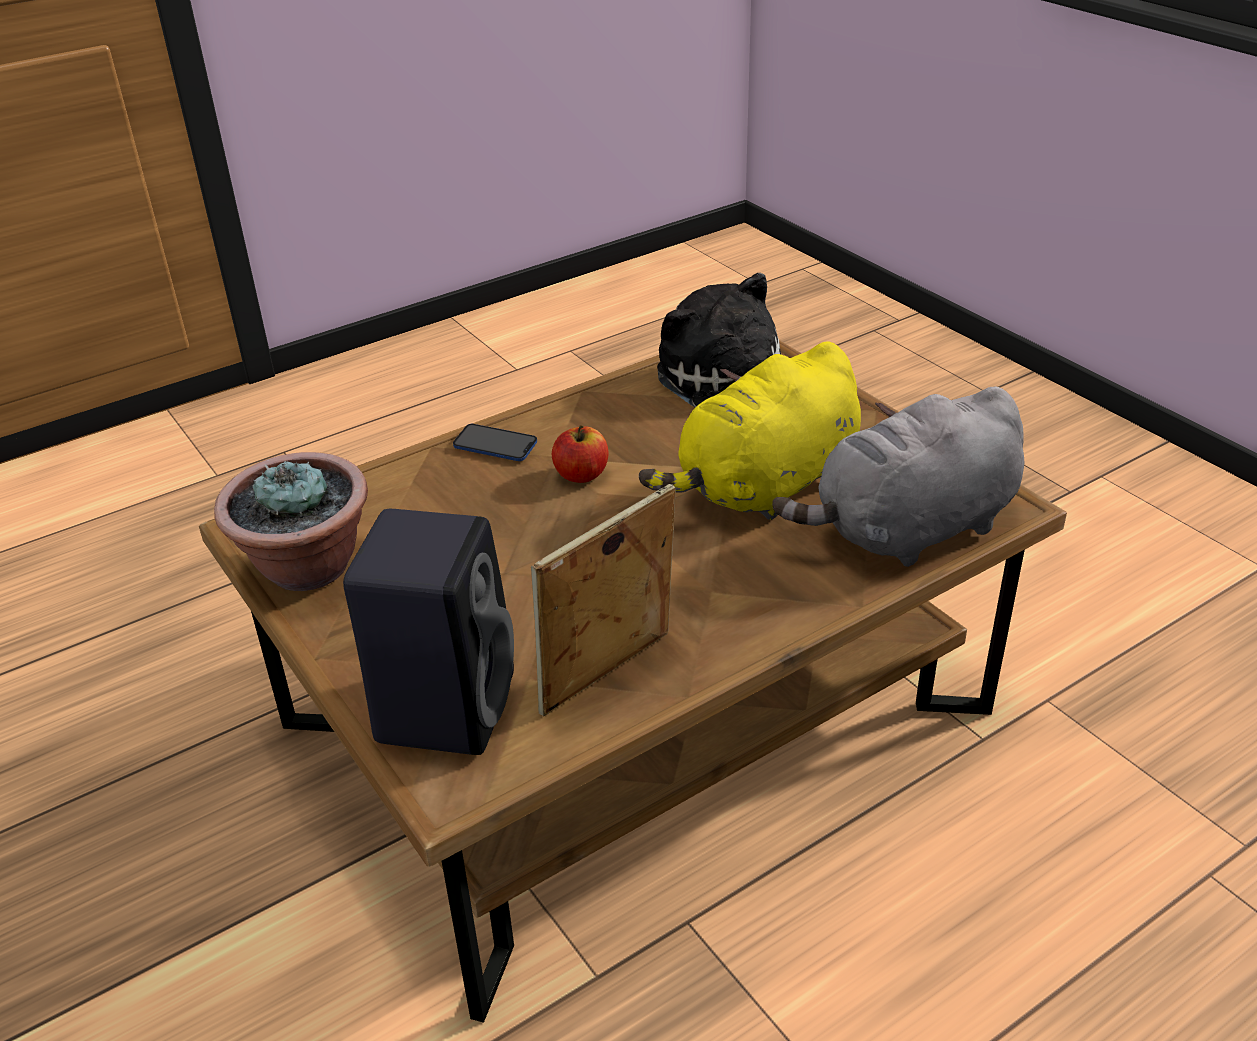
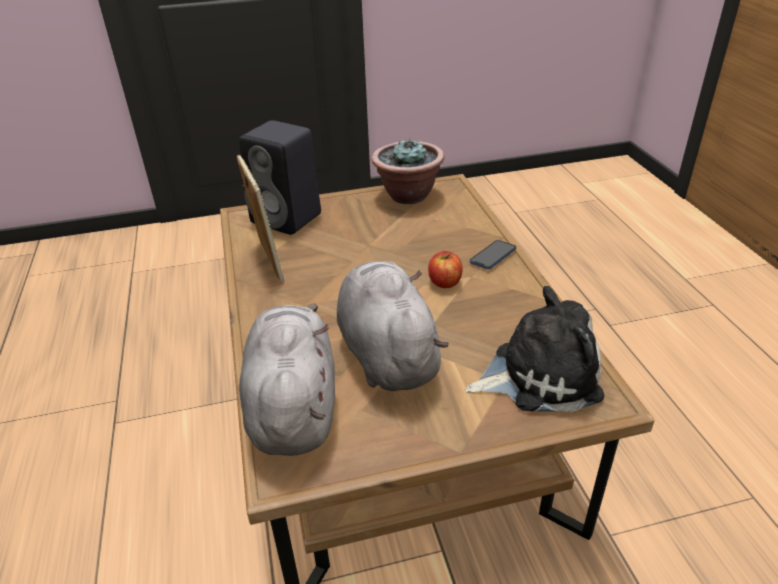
camera: 110 degrees right, 0 degrees up
yellow plush toy [639,342,861,520] -> grey plush toy [337,261,449,391]

